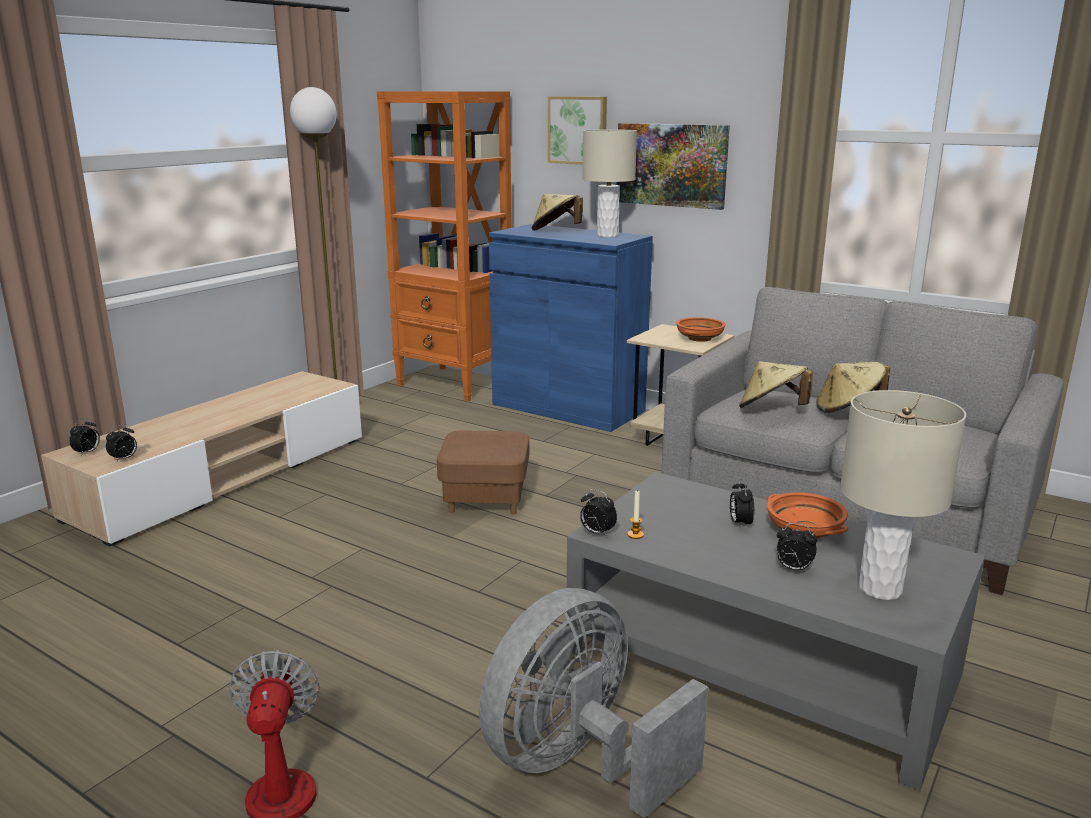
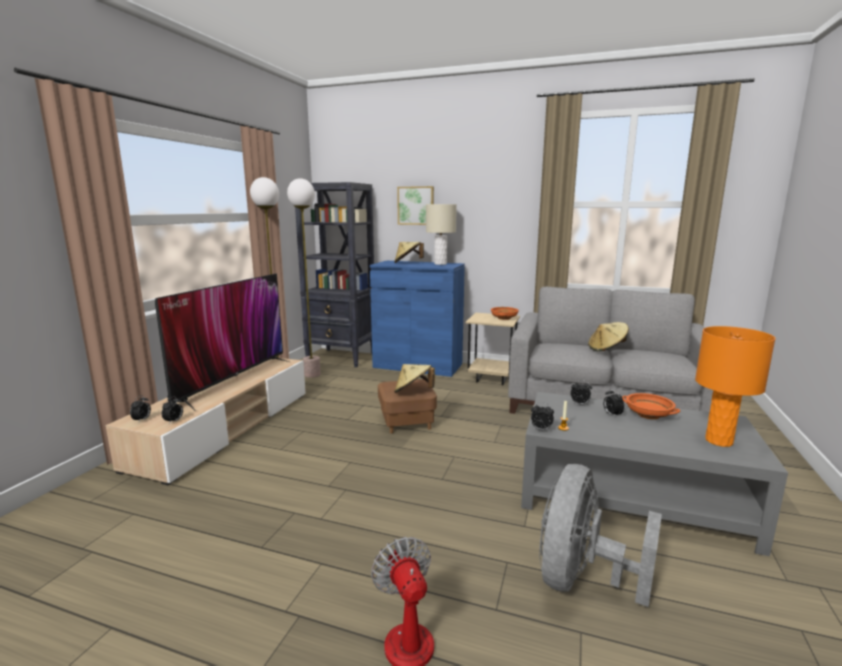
camera: 15 degrees left, 5 degrees down
orange bookcase [377,91,512,401] -> black bookcase [295,182,374,367]
picture [617,123,730,210] -> none
beige hat [739,361,813,408] -> beige hat moved to [394,364,435,393]
alarm clock [777,523,817,573] -> alarm clock moved to [570,380,592,405]
beige table lamp [840,390,966,600] -> orange table lamp [695,326,776,447]
none -> television [155,273,289,411]
none -> floor lamp [287,178,321,378]

